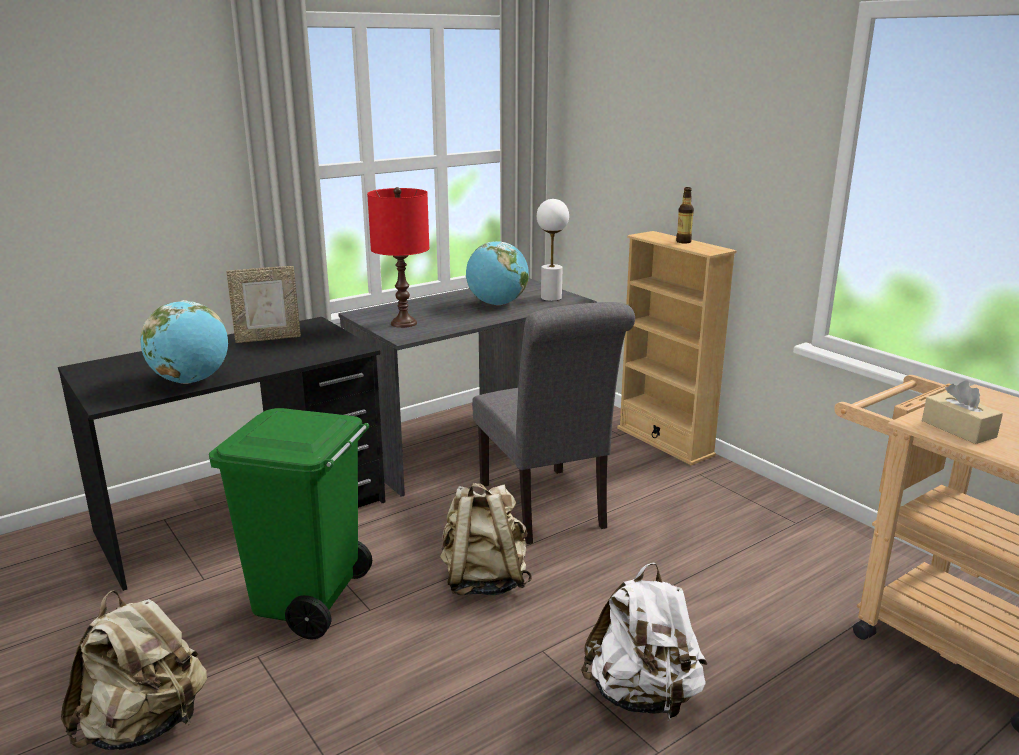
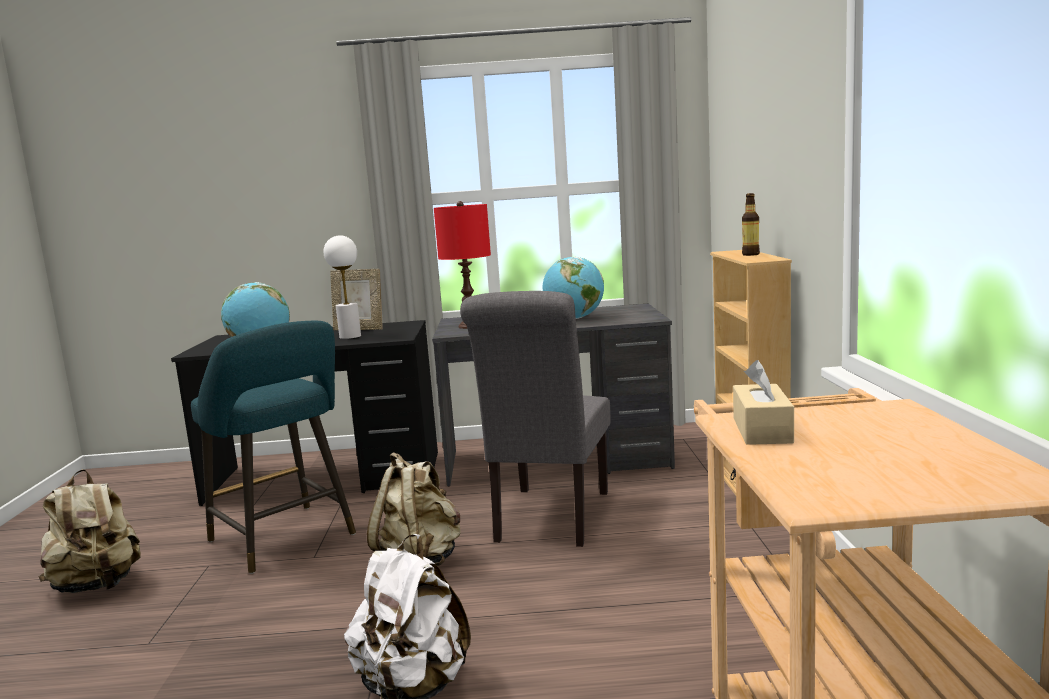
camera: 35 degrees right, 10 degrees down
green trash can [209,408,372,639] -> turquoise stool [191,321,356,574]
white table lamp [537,199,569,301] -> white table lamp moved to [324,235,361,339]

